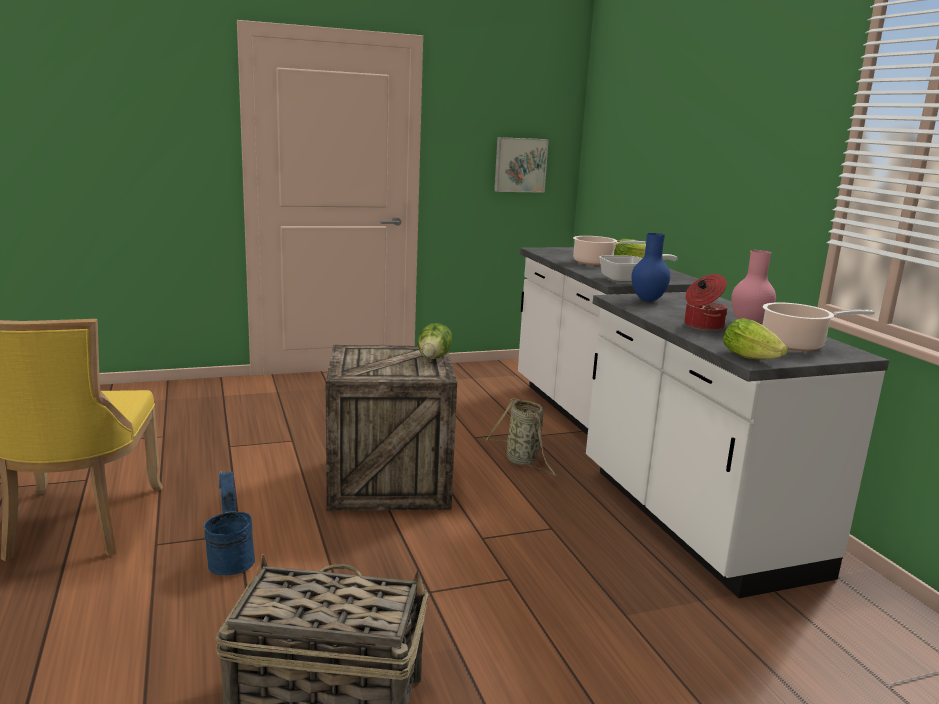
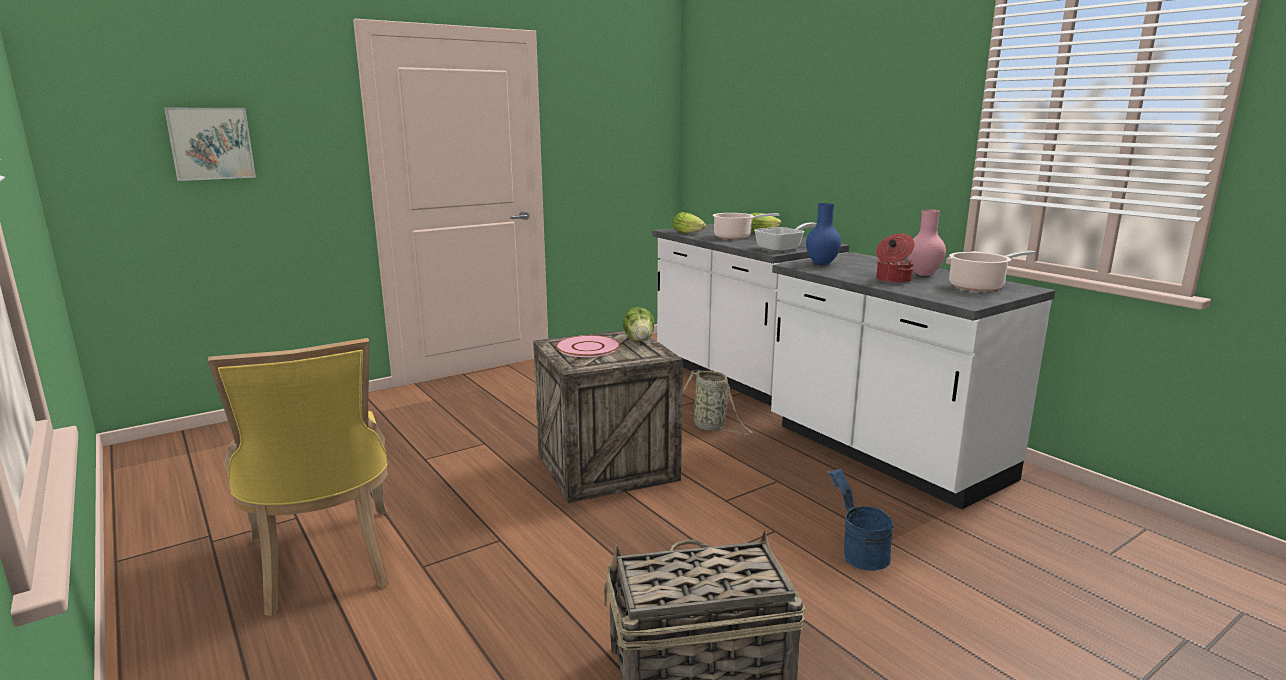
camera: 15 degrees left, 0 degrees up
blue bucket [204,471,255,575] -> blue bucket moved to [828,469,893,571]
picture [494,137,549,193] -> picture moved to [164,108,256,181]
lettuce [723,318,788,359] -> lettuce moved to [673,212,706,233]
none -> pink plate [555,335,620,357]

